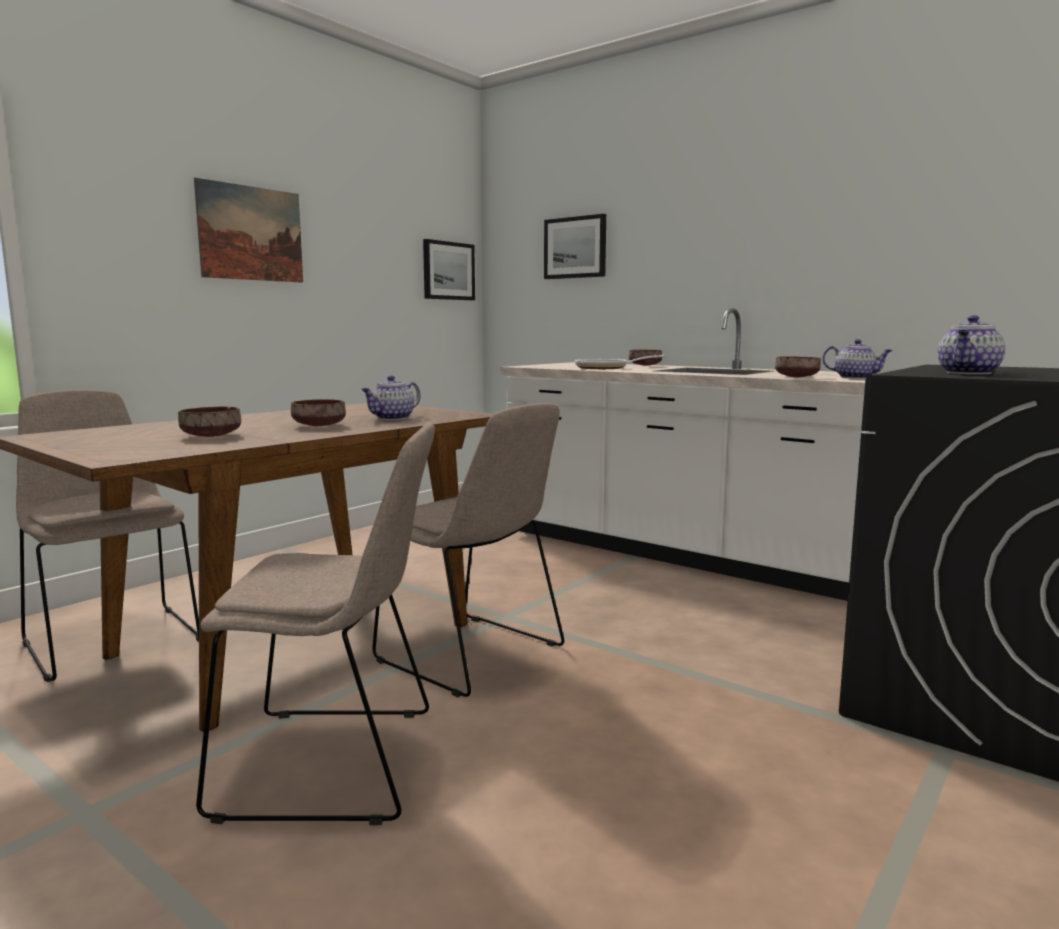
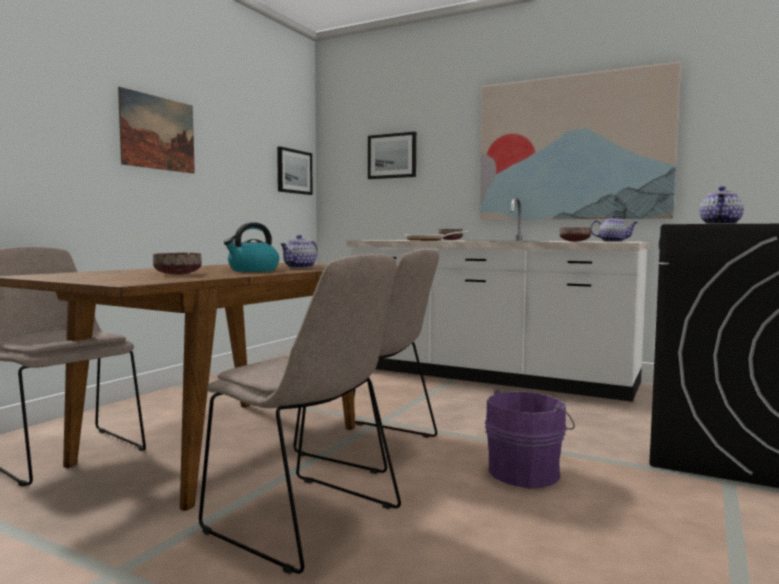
camera: 10 degrees left, 5 degrees down
beige chair [196,422,435,825] -> beige chair turned 45 degrees clockwise [199,254,401,574]
brown bowl [291,399,346,426] -> kettle [224,222,279,272]
none -> picture [479,61,681,220]
none -> purple bucket [485,389,575,489]

